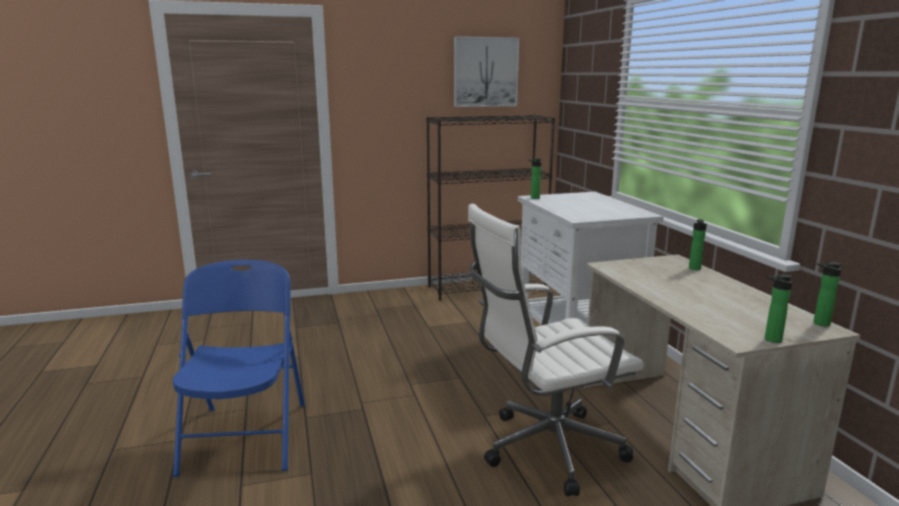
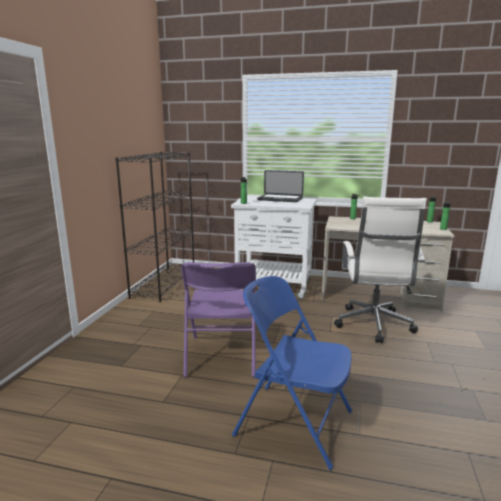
camera: 60 degrees left, 0 degrees up
picture [454,36,519,107] -> none
none -> purple chair [181,262,256,377]
none -> laptop [257,170,304,202]

